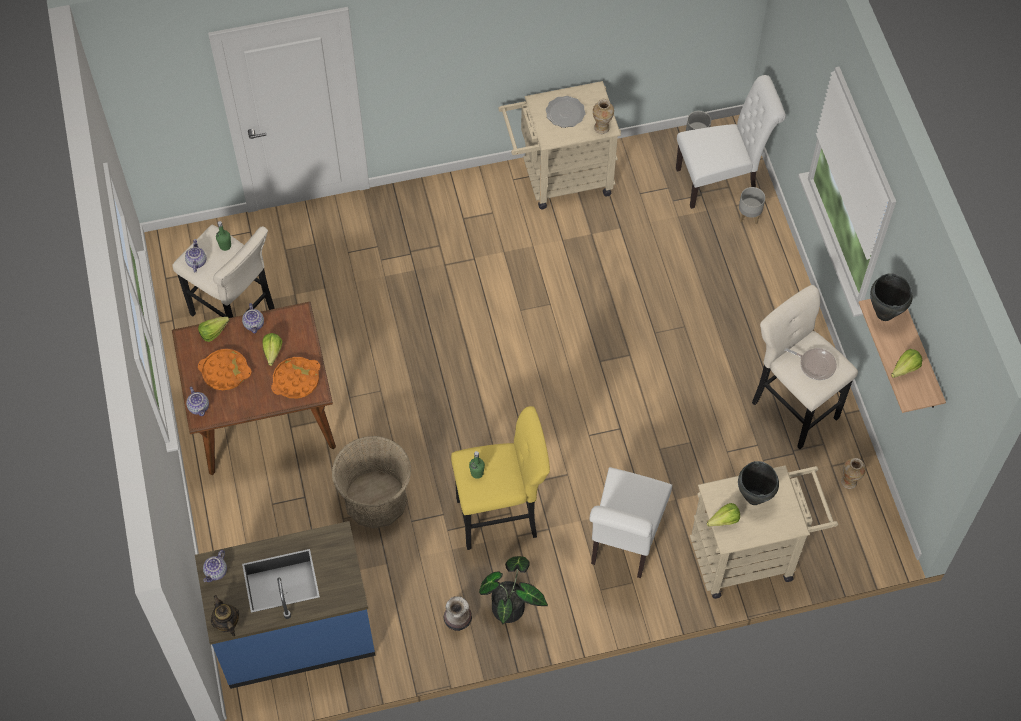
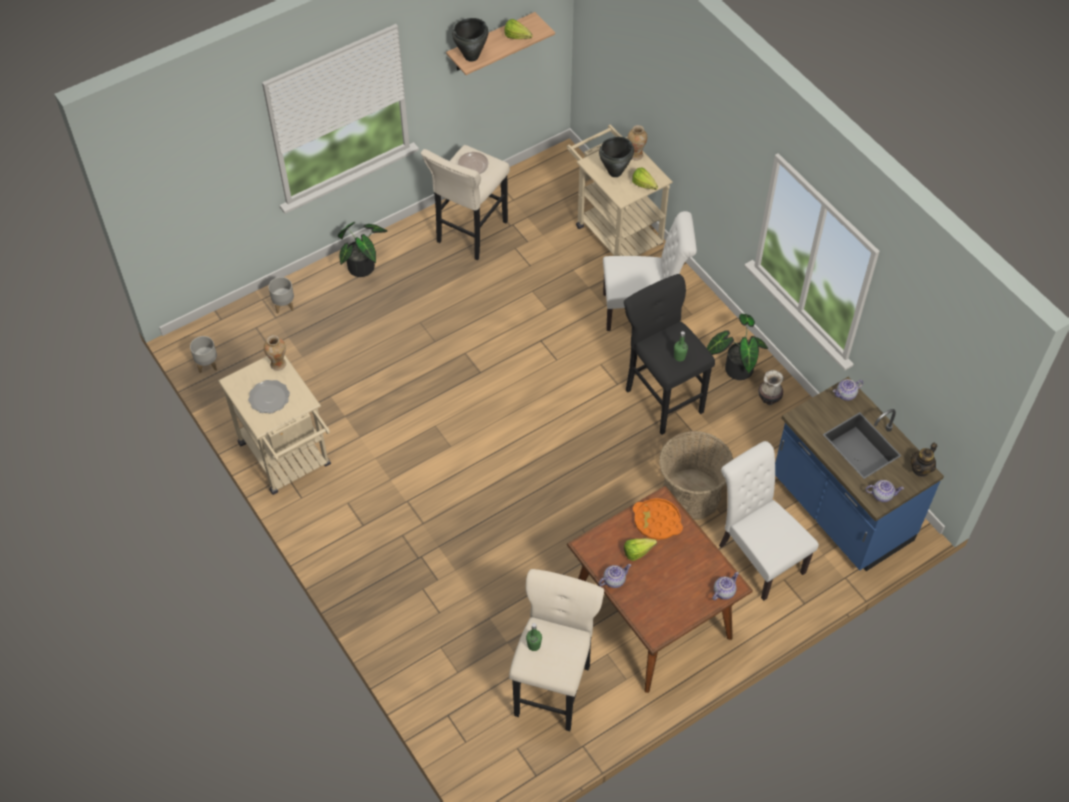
camera: 110 degrees left, 5 degrees down
teapot [185,239,206,272] -> teapot moved to [833,379,863,401]
lettuce [198,317,229,342] -> none
orange tray [198,349,252,390] -> none
yellow stool [451,406,550,550] -> black stool [624,274,715,435]
white chair [676,75,786,209] -> white chair moved to [719,441,819,601]
vase [841,458,866,489] -> vase moved to [628,125,647,161]
none -> potted plant [338,222,387,277]

